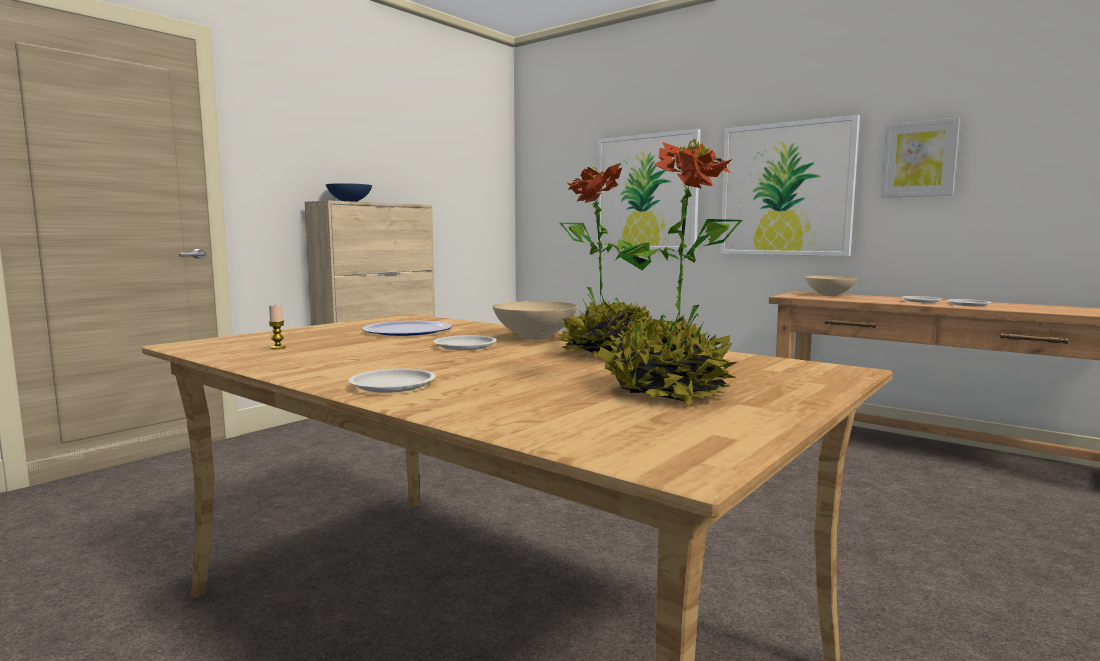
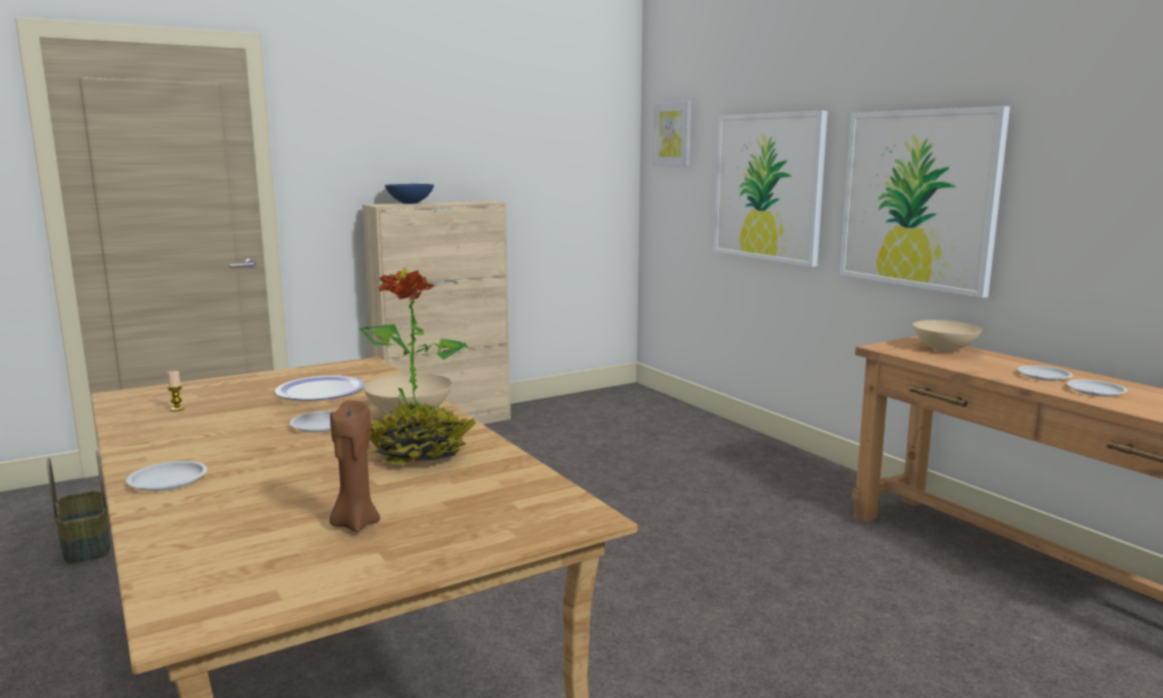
camera: 20 degrees right, 5 degrees up
potted plant [597,139,743,406] -> brown candle [330,400,380,532]
picture [881,118,960,198] -> picture moved to [653,100,691,167]
none -> basket [47,450,110,564]

